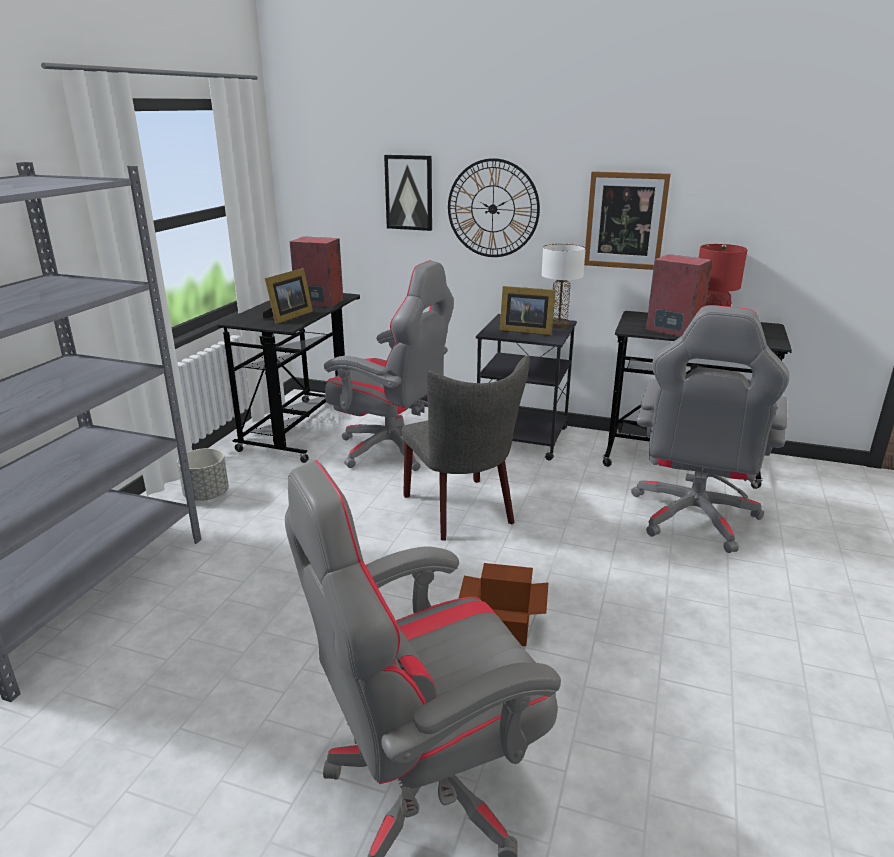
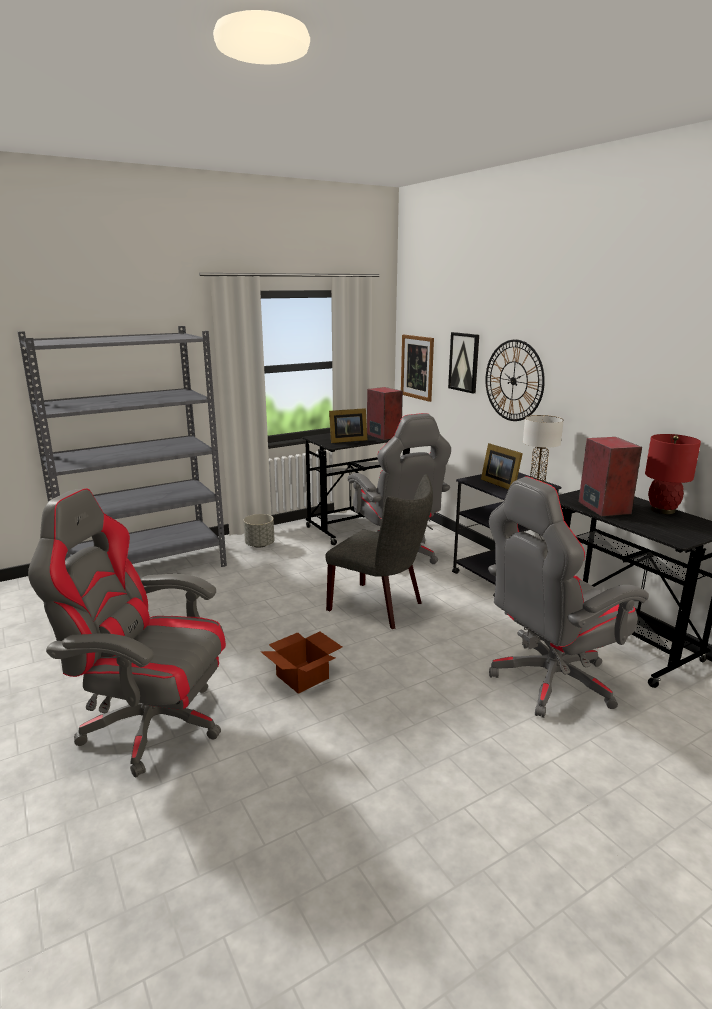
camera: 40 degrees right, 5 degrees down
grey chair [402,355,530,541] -> grey chair turned 75 degrees counterclockwise [325,474,433,629]
picture [584,171,671,270] -> picture moved to [401,335,434,402]

